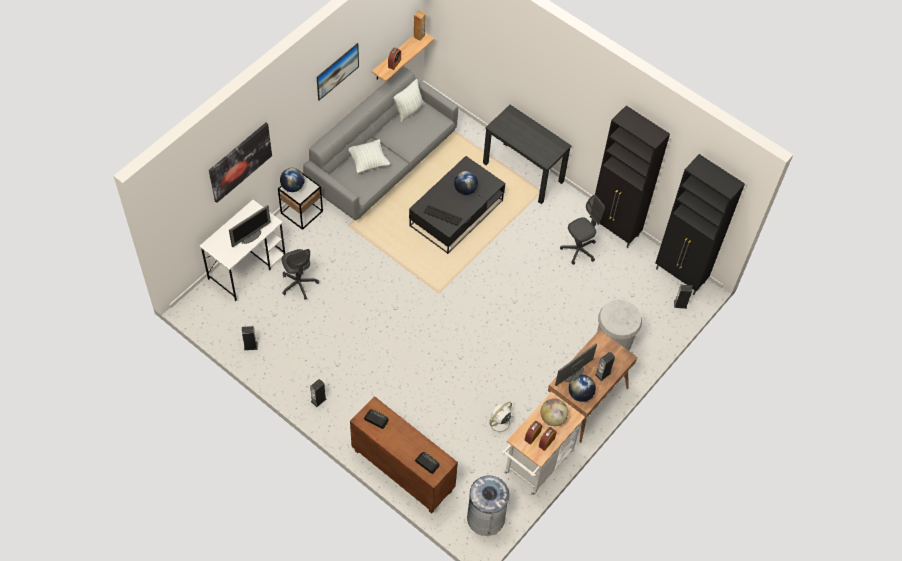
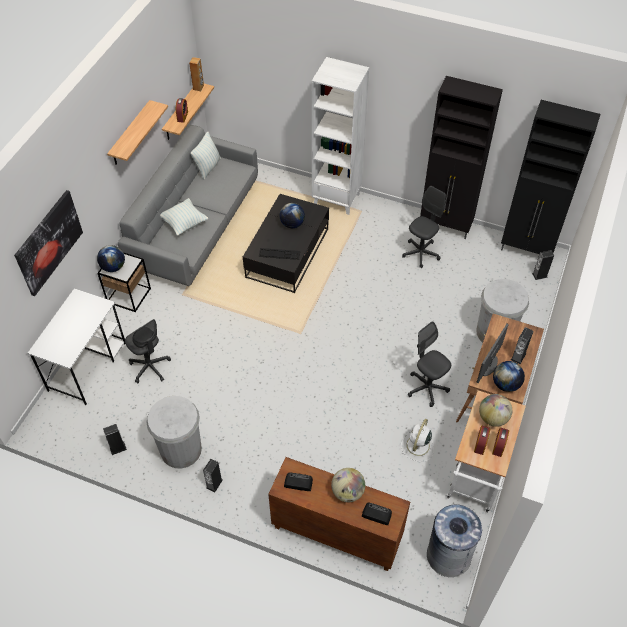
camera: 15 degrees left, 5 degrees down
monitor [229,205,271,247] -> none
picture [317,43,359,101] -> shelf [107,100,168,165]
black desk [483,105,572,204] -> white bookcase [312,57,369,215]
none -> white trash can [147,396,202,469]
none -> globe [331,468,365,502]
none -> grey office chair [408,321,451,407]

